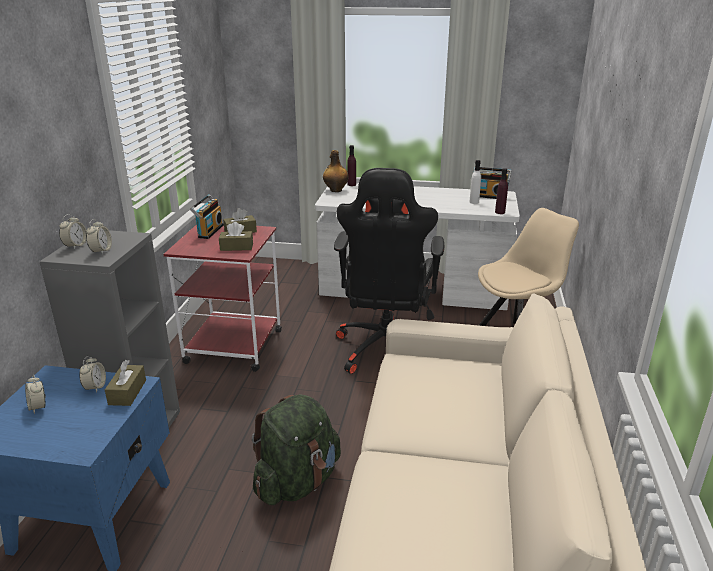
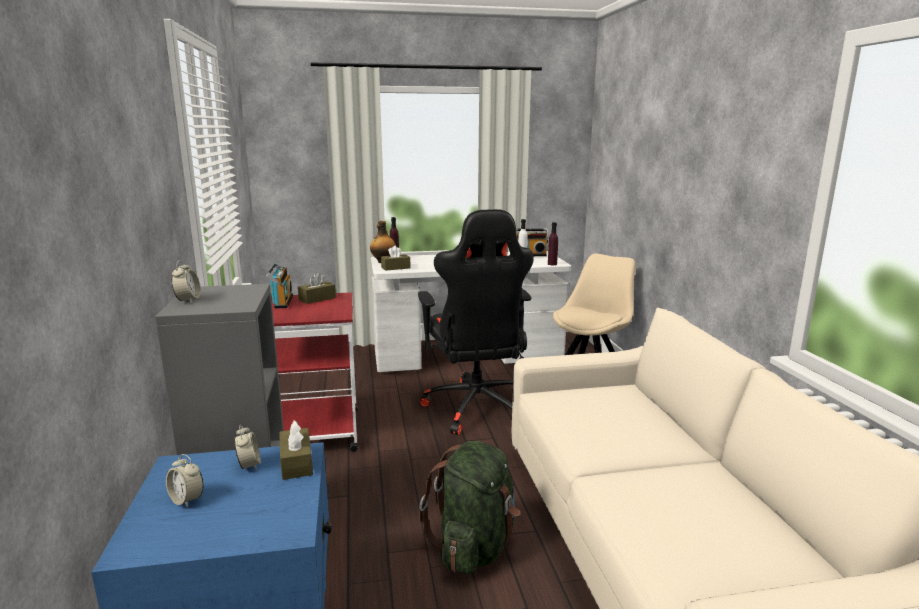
camera: 20 degrees left, 10 degrees down
alarm clock [86,219,112,254] -> none
brown tissue box [219,222,253,251] -> brown tissue box moved to [381,246,411,271]

